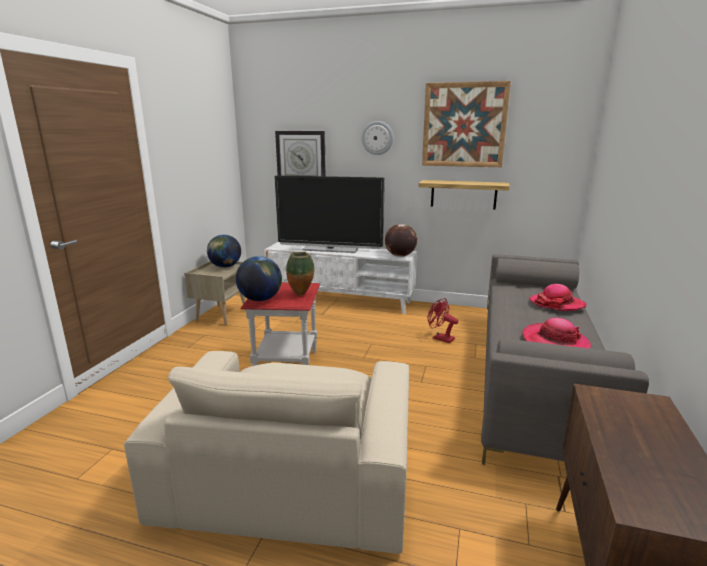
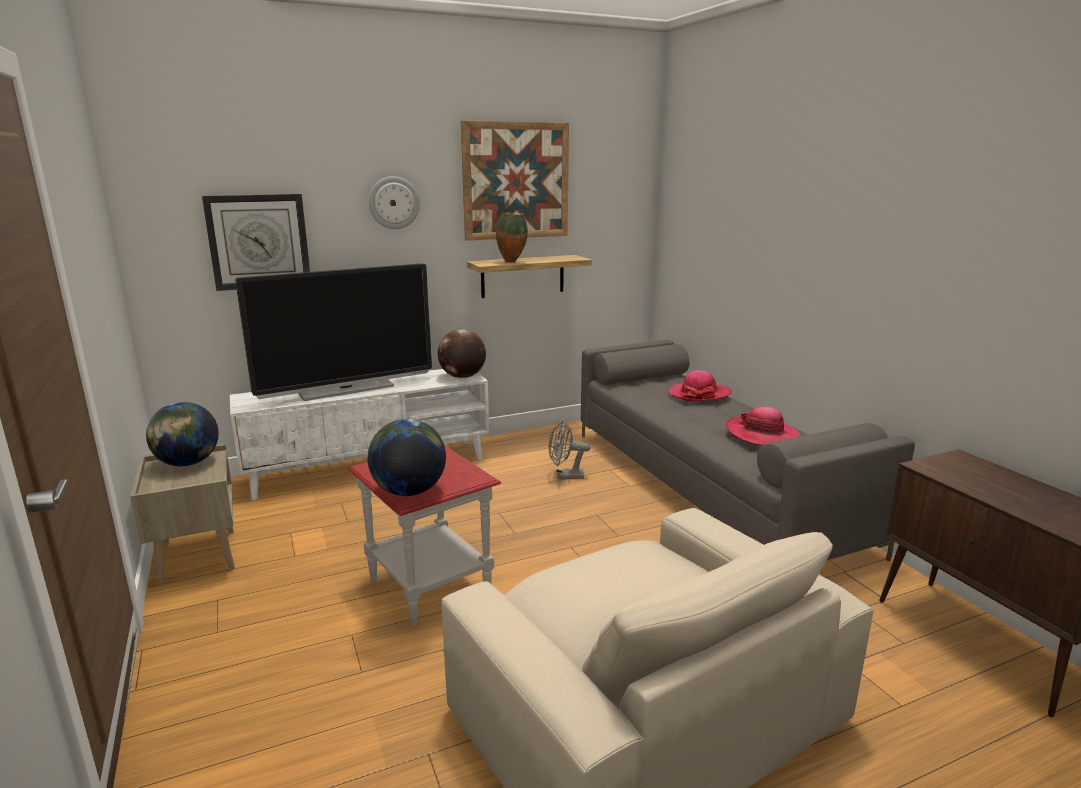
camera: 40 degrees left, 0 degrees up
vase [286,252,314,296] -> vase moved to [496,212,528,263]
red fan [427,298,459,343] -> grey fan [549,421,590,479]

